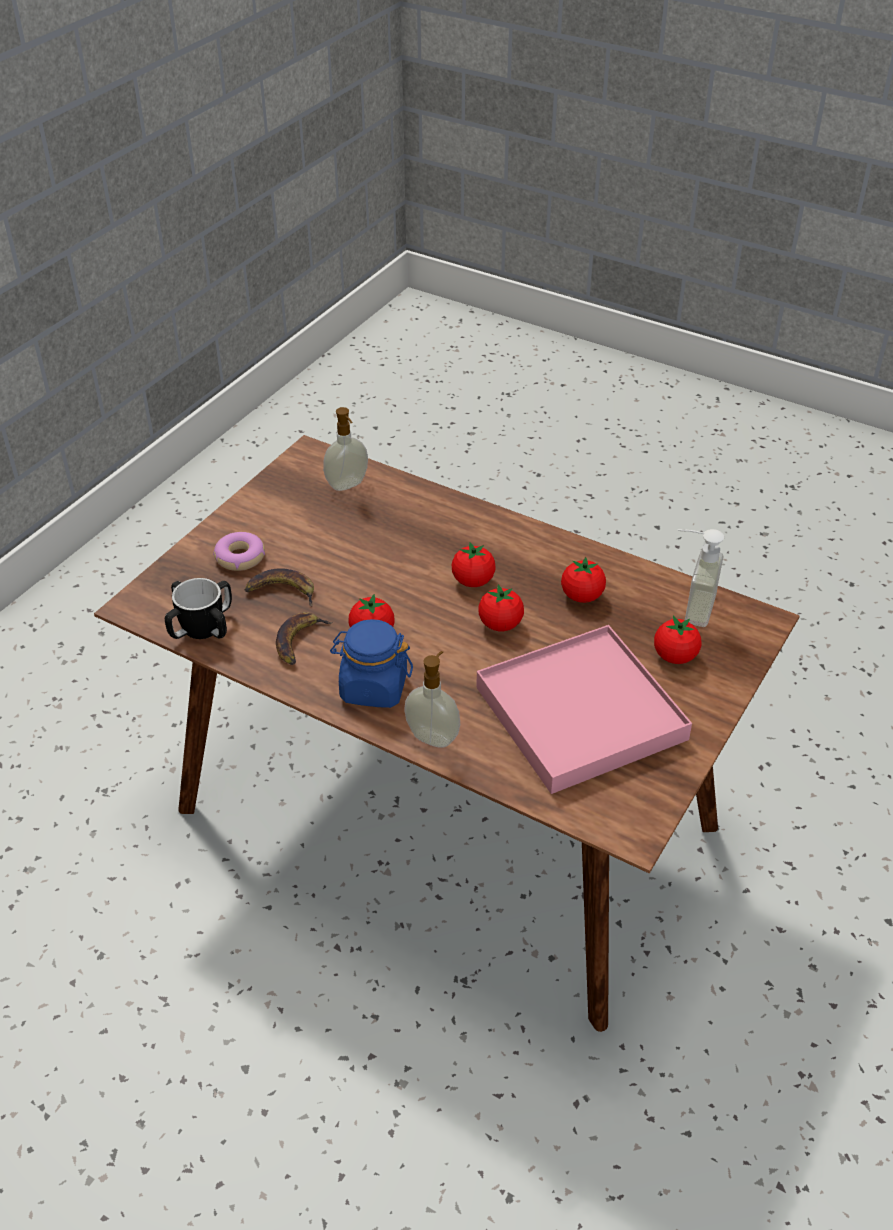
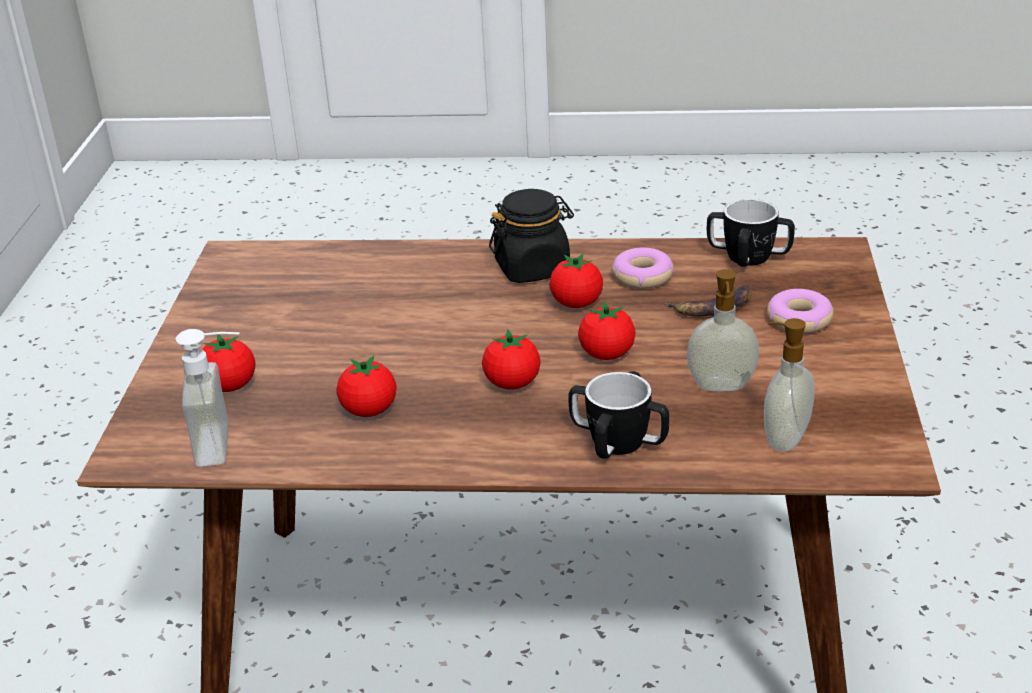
camera: 155 degrees right, 10 degrees down
banana [276,612,334,665] -> donut [611,247,674,289]
blue jar [330,619,413,708] -> black jar [489,189,574,283]
soap dispenser [404,651,460,748] -> soap dispenser moved to [686,269,759,391]
pink tray [476,625,692,794] -> none
tomato [479,584,524,631] -> tomato moved to [578,301,635,360]
none -> mug [568,371,669,459]

